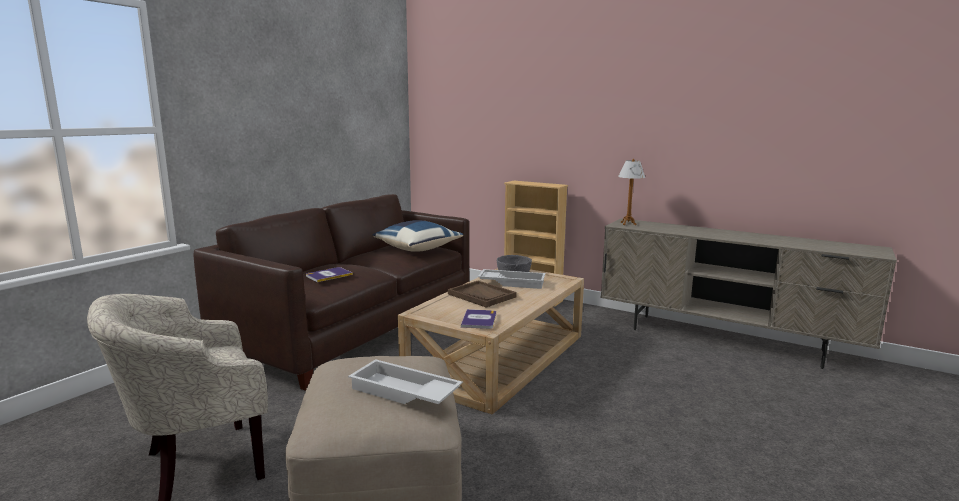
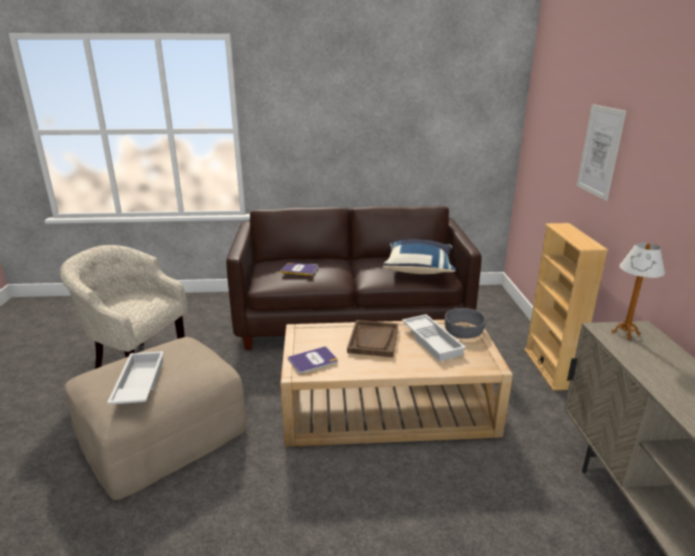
camera: 55 degrees right, 10 degrees up
none -> picture [577,104,626,201]

